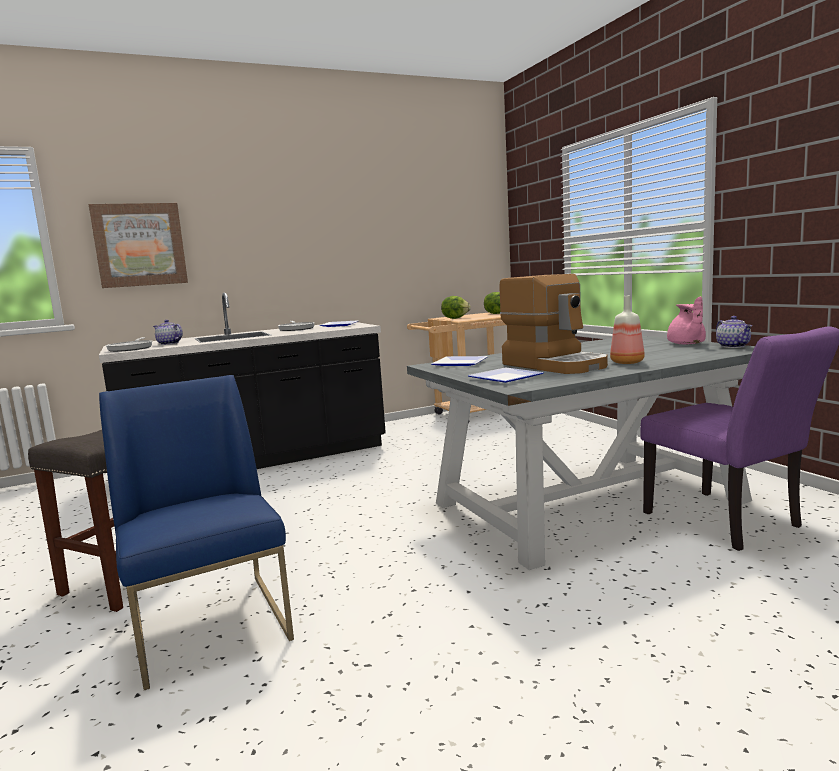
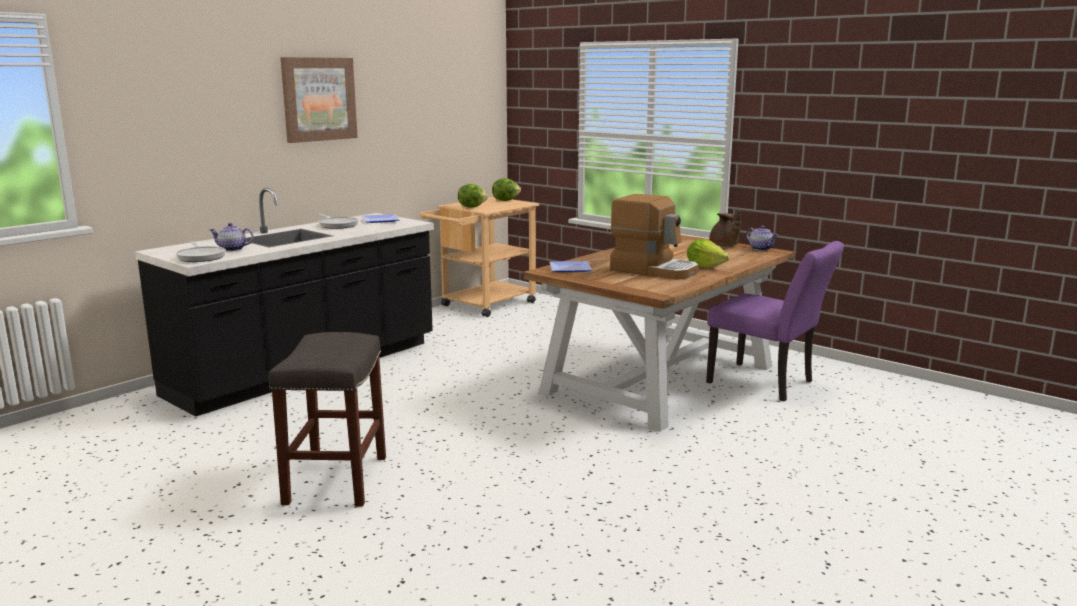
camera: 25 degrees left, 5 degrees up
picture [89,203,188,288] -> picture moved to [280,57,358,143]
blue chair [99,375,294,690] -> none
grey dining table [407,336,755,570] -> brown dining table [523,235,795,431]
plate [468,368,544,383] -> none
bottle [610,296,645,364] -> lettuce [687,239,730,268]
pink teapot [667,296,706,344] -> brown teapot [709,210,741,246]

